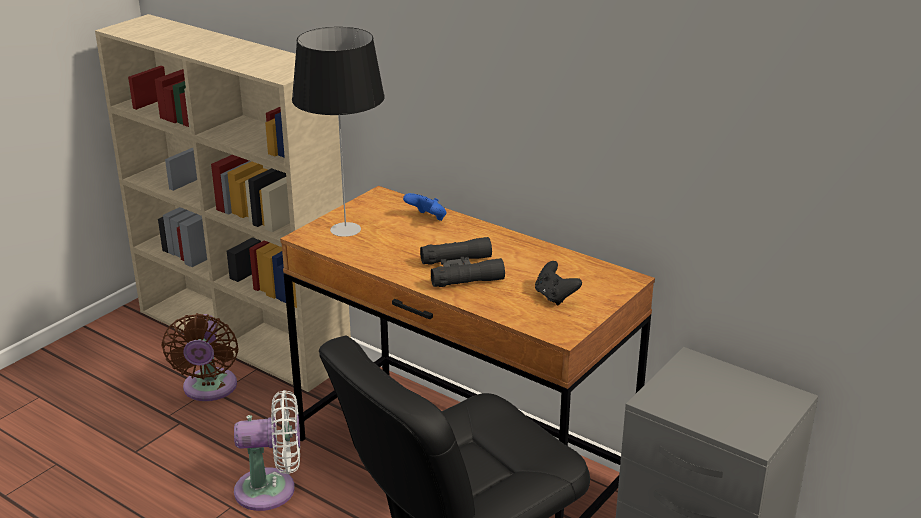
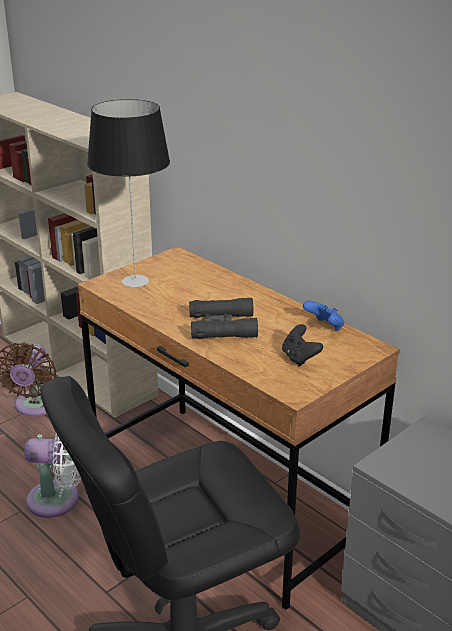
camera: 10 degrees right, 0 degrees up
blue game controller [403,193,447,221] -> blue game controller moved to [303,301,345,331]

